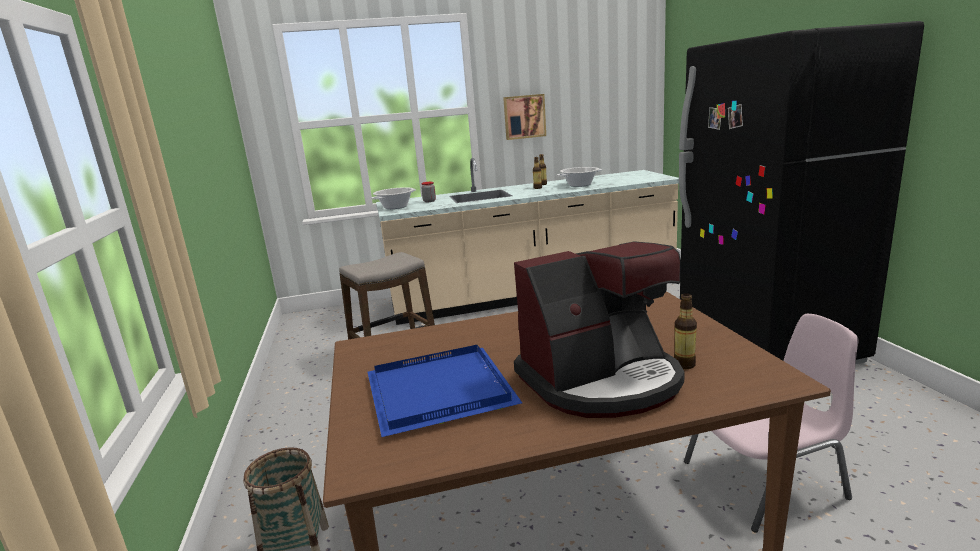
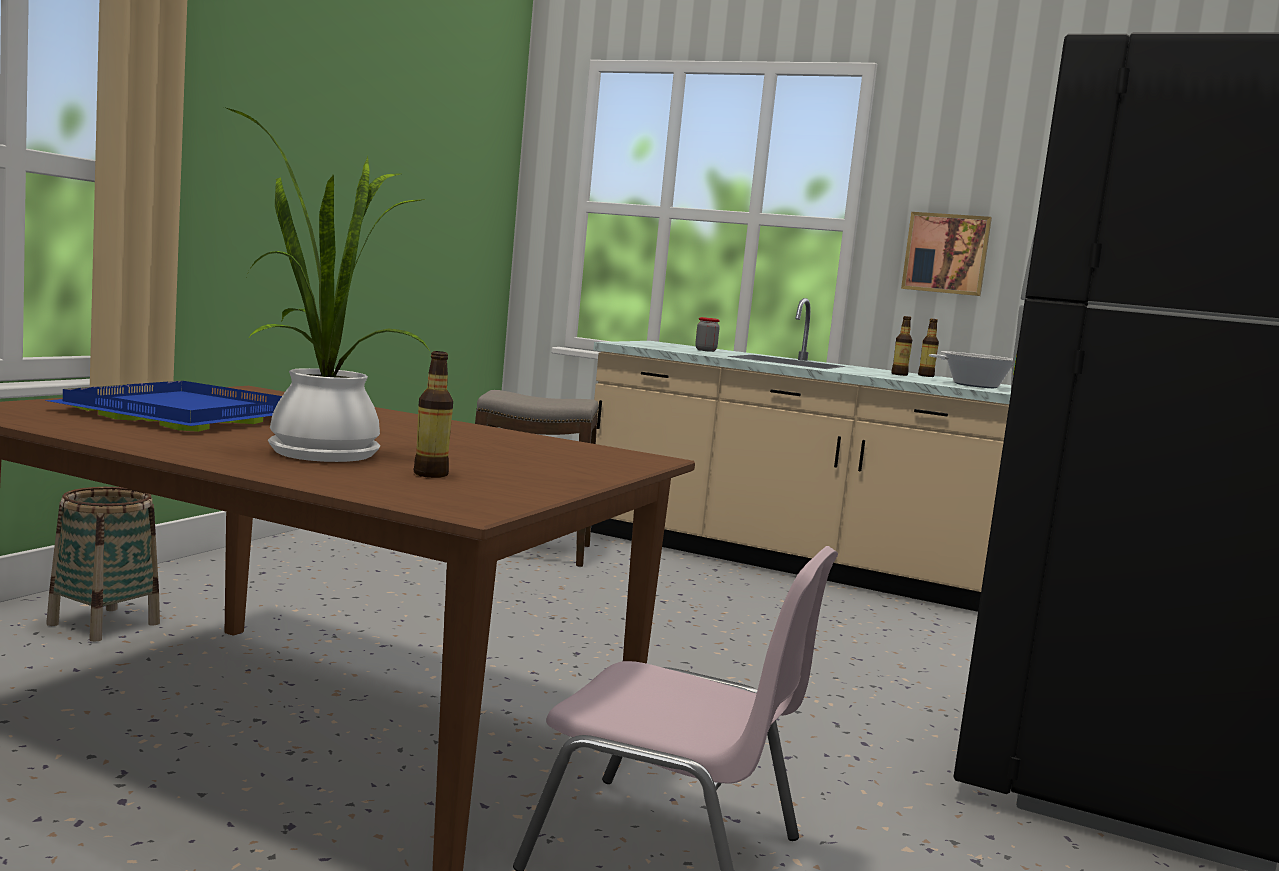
camera: 35 degrees right, 10 degrees down
cooking pot [371,187,416,209] -> none
coffee machine [514,241,685,418] -> potted plant [224,107,430,462]

